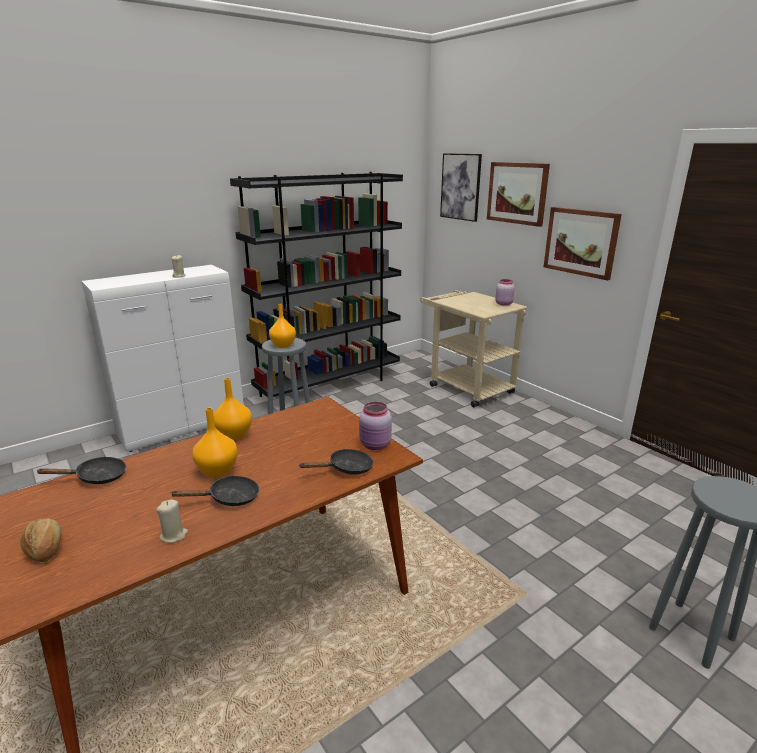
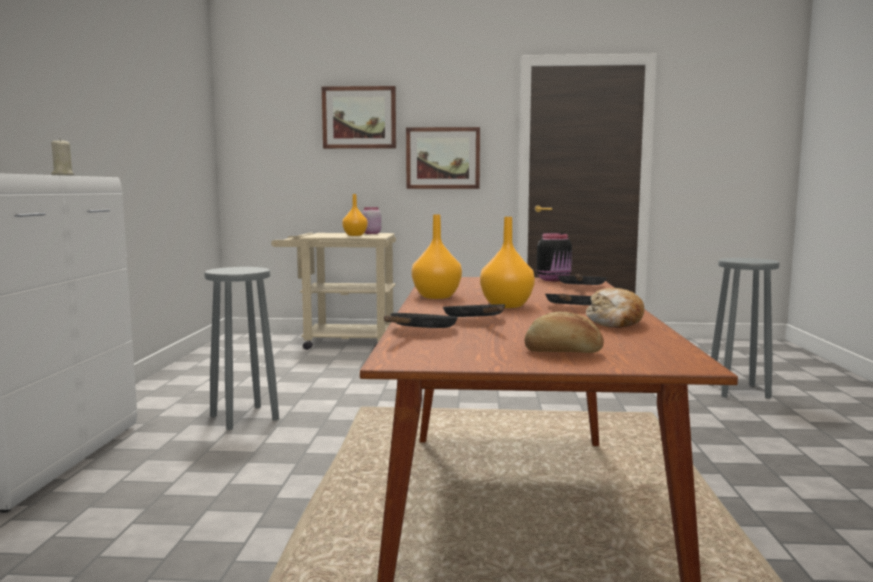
camera: 50 degrees left, 15 degrees down
beige candle [156,500,188,543] -> bread [586,288,644,328]
black bookcase [230,172,403,398] -> none
orange vase [269,304,296,348] -> orange vase moved to [342,194,368,236]
pink jar [359,402,392,450] -> black jar [537,233,572,281]
picture [440,153,482,222] -> none
none -> black frying pan [443,304,505,317]

